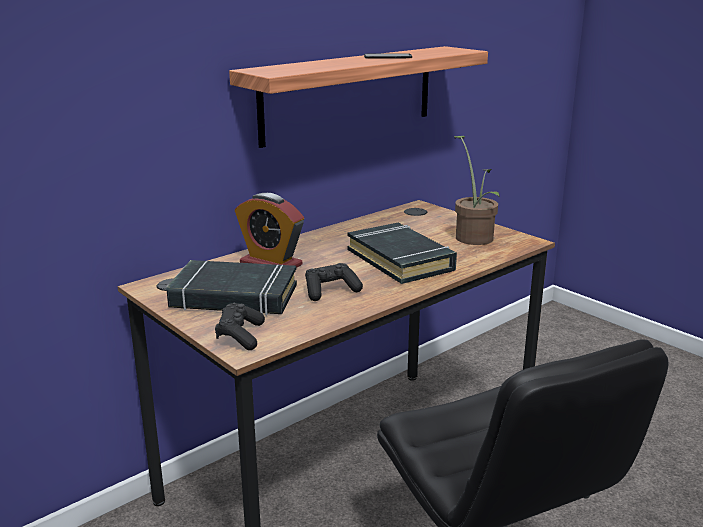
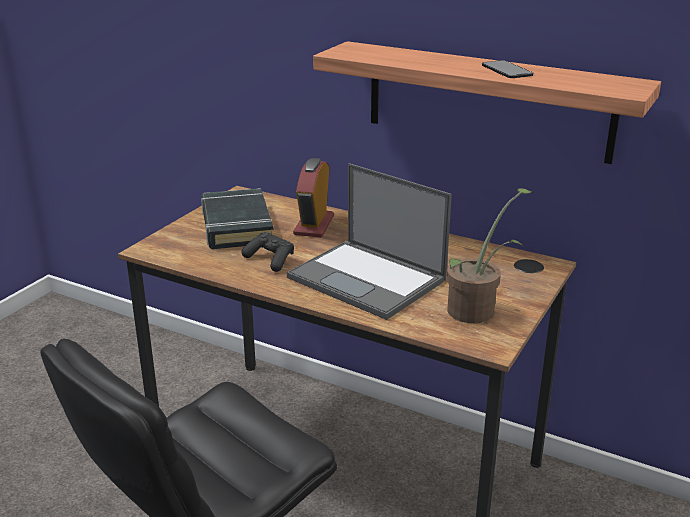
camera: 70 degrees right, 5 degrees up
black game controller [215,303,265,350] -> none
black book [347,223,457,284] -> laptop [287,163,452,320]

